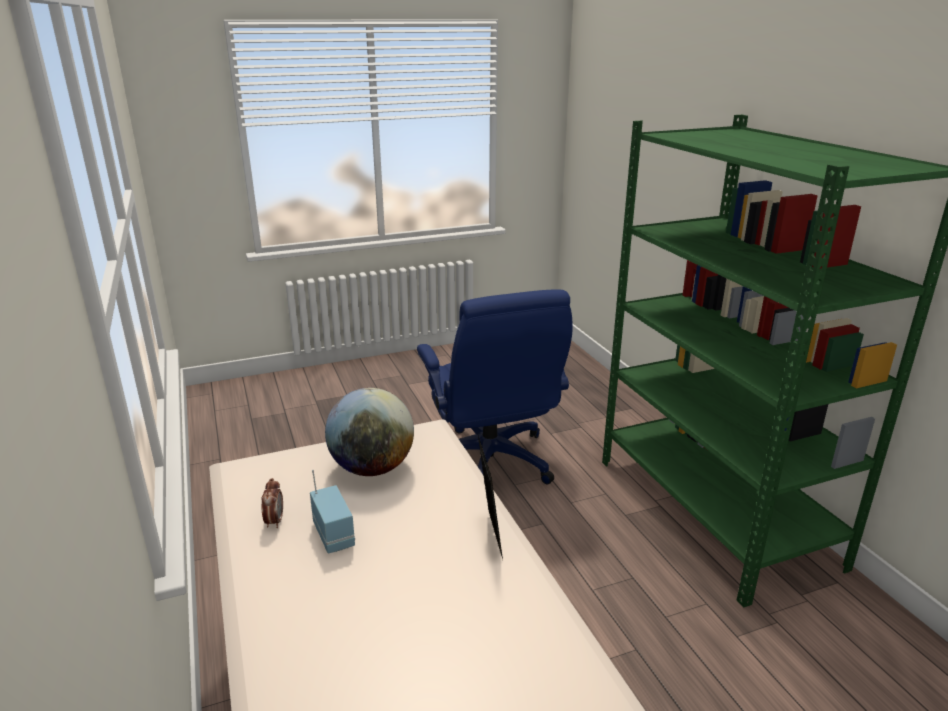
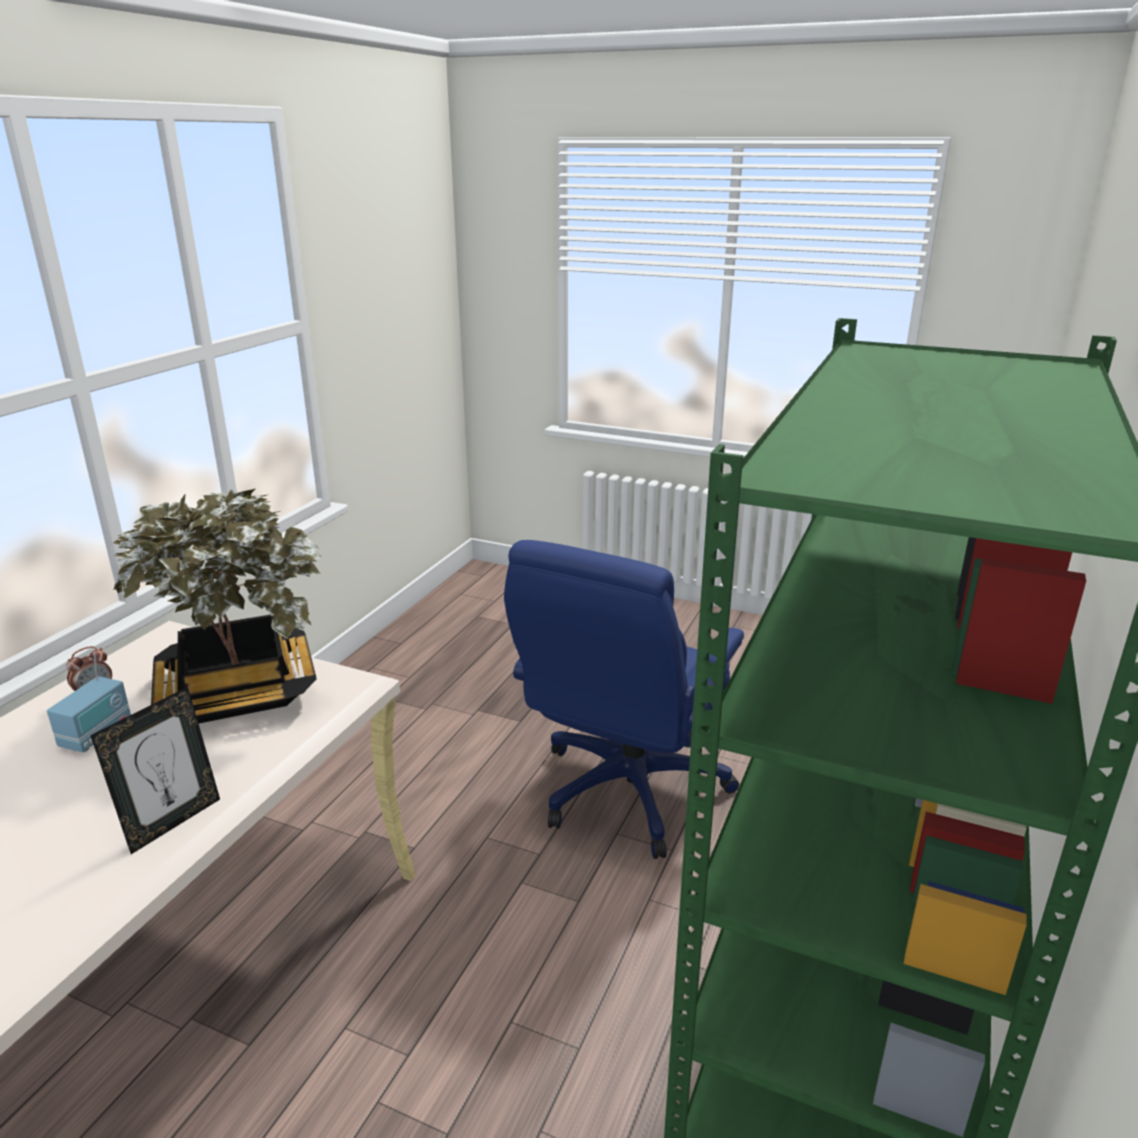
camera: 45 degrees right, 0 degrees up
globe [325,388,414,476] -> potted plant [113,489,322,724]

